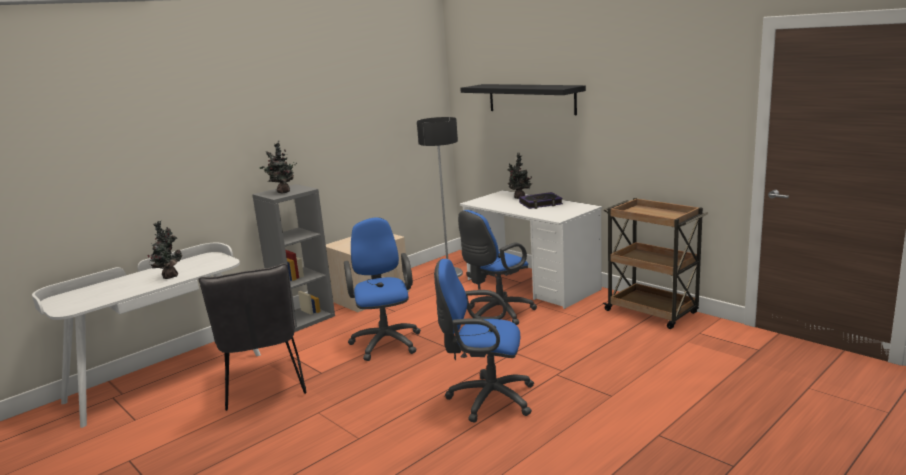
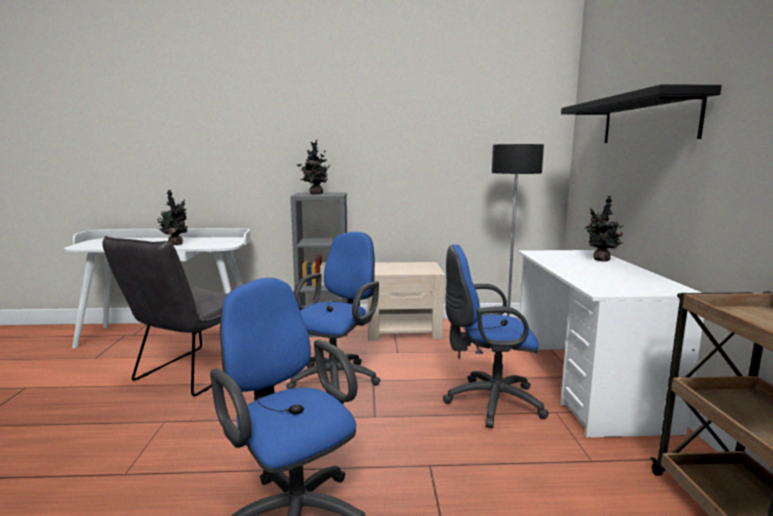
camera: 40 degrees right, 5 degrees down
book [519,192,563,209] -> none

